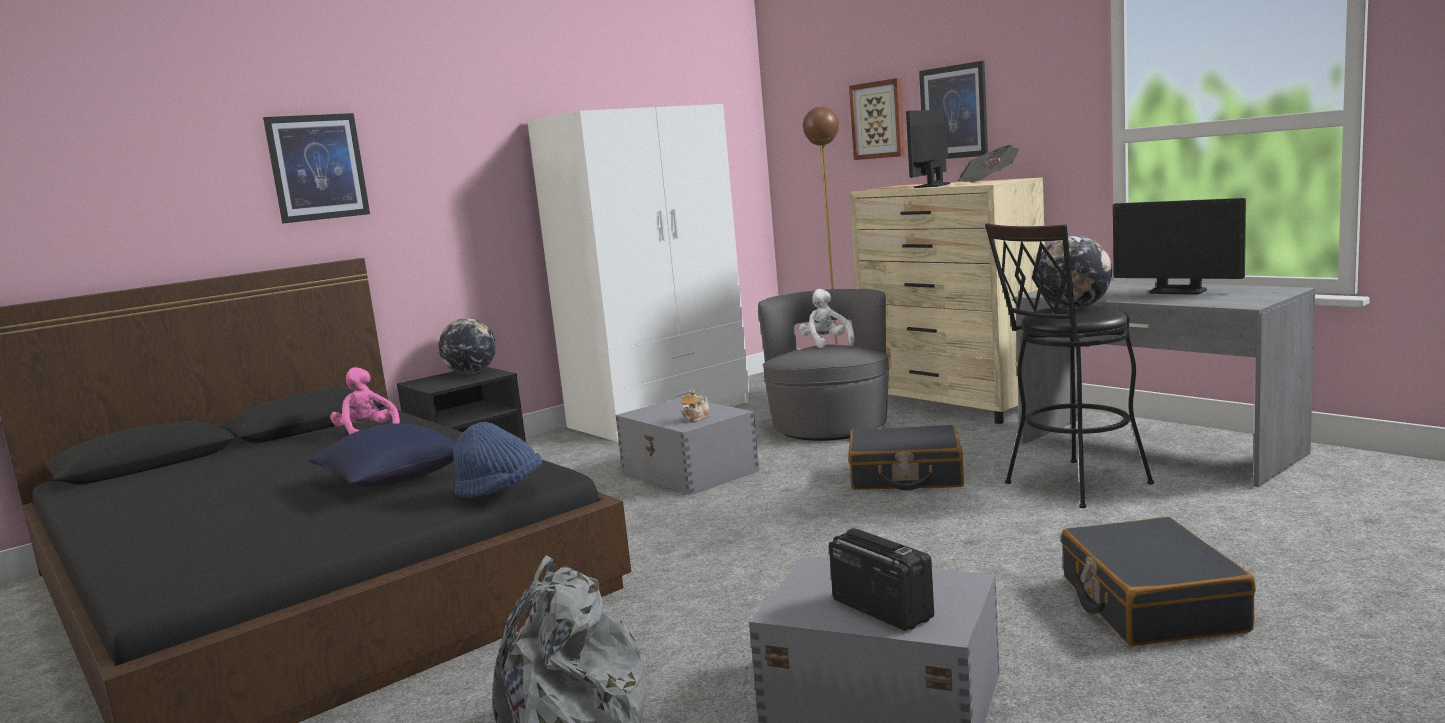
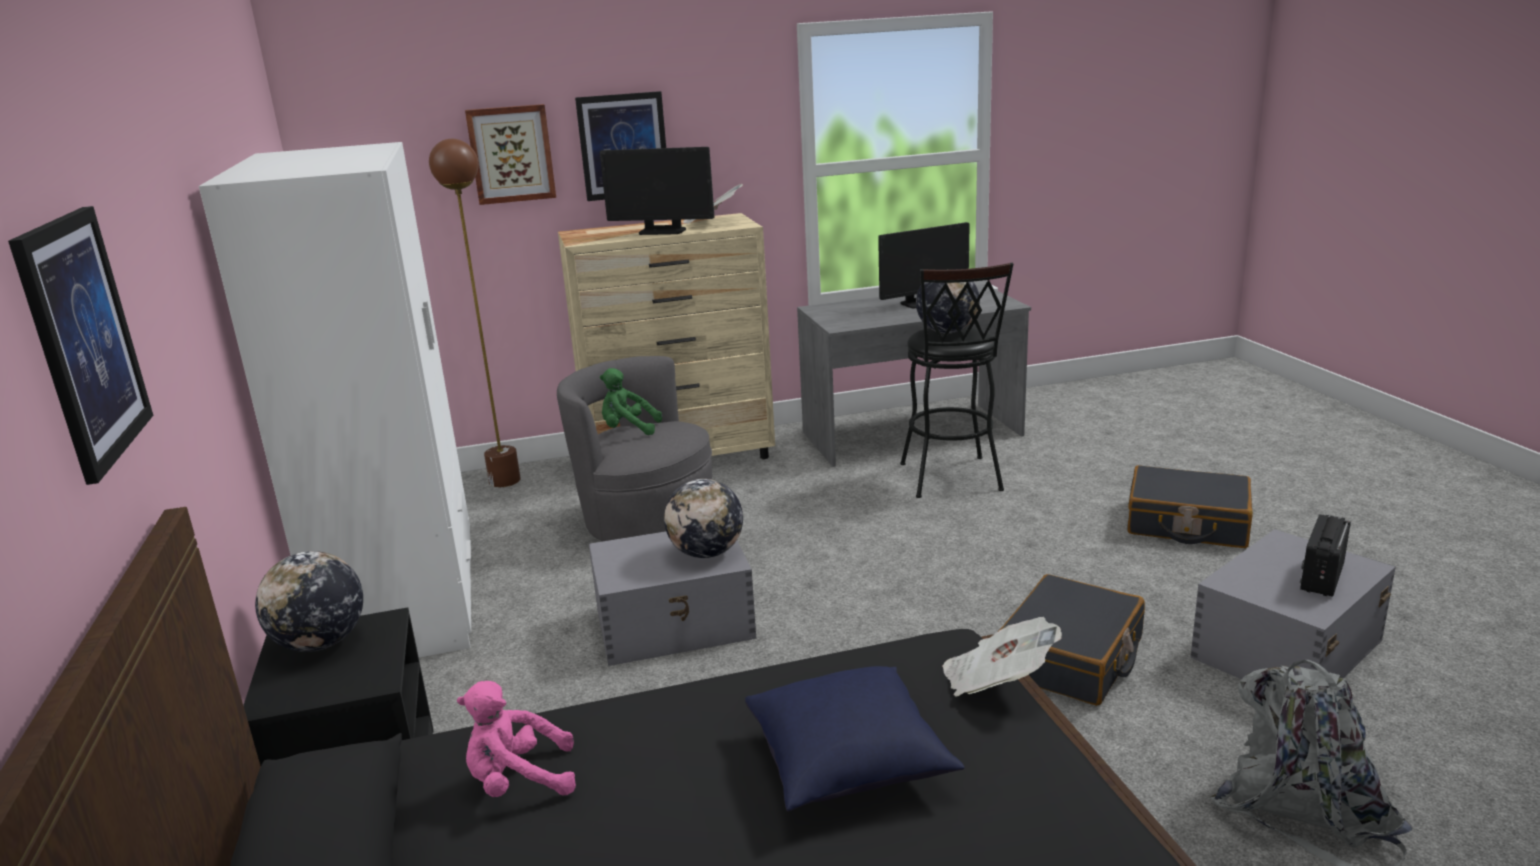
camera: 65 degrees left, 10 degrees up
blue hat [453,422,542,498] -> newspaper [942,617,1062,697]
teapot [681,390,710,423] -> globe [664,479,743,558]
white plush toy [799,289,854,348] -> green plush toy [600,368,662,435]
radio [829,528,934,631] -> radio turned 45 degrees counterclockwise [1300,514,1351,597]
black suitcase [849,425,964,491] -> black suitcase moved to [1000,574,1145,706]
monitor [906,110,950,188] -> monitor turned 45 degrees counterclockwise [600,147,715,235]

